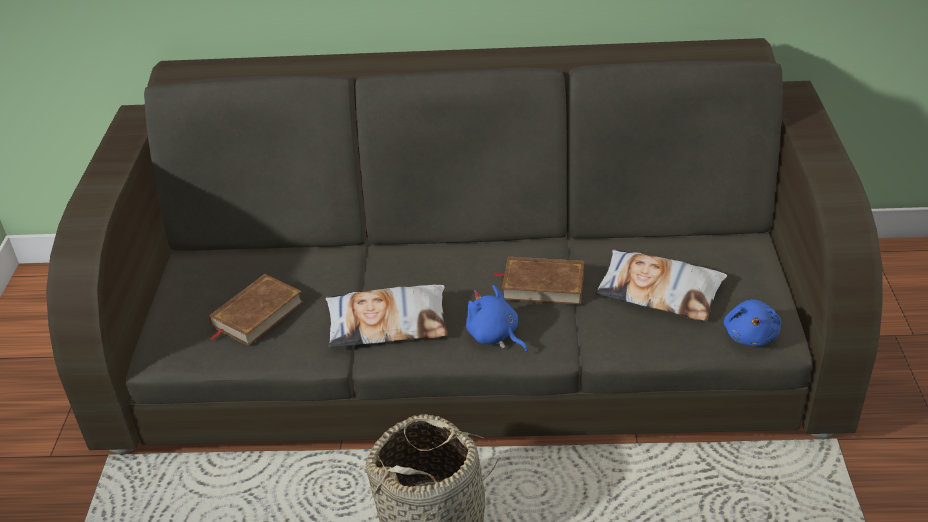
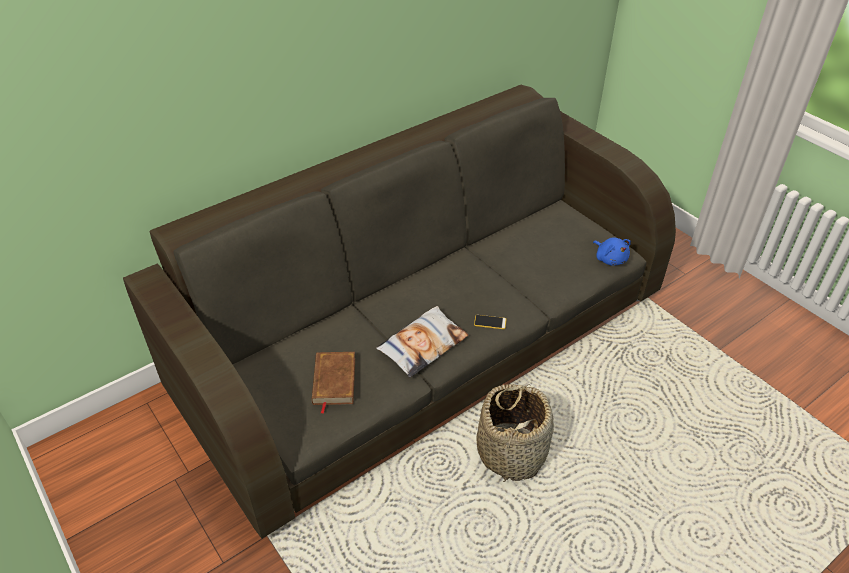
camera: 40 degrees left, 5 degrees up
blue plush toy [466,285,528,352] -> phone [474,315,506,329]
brown book [494,257,585,305] -> none
pillow [595,249,727,321] -> none

